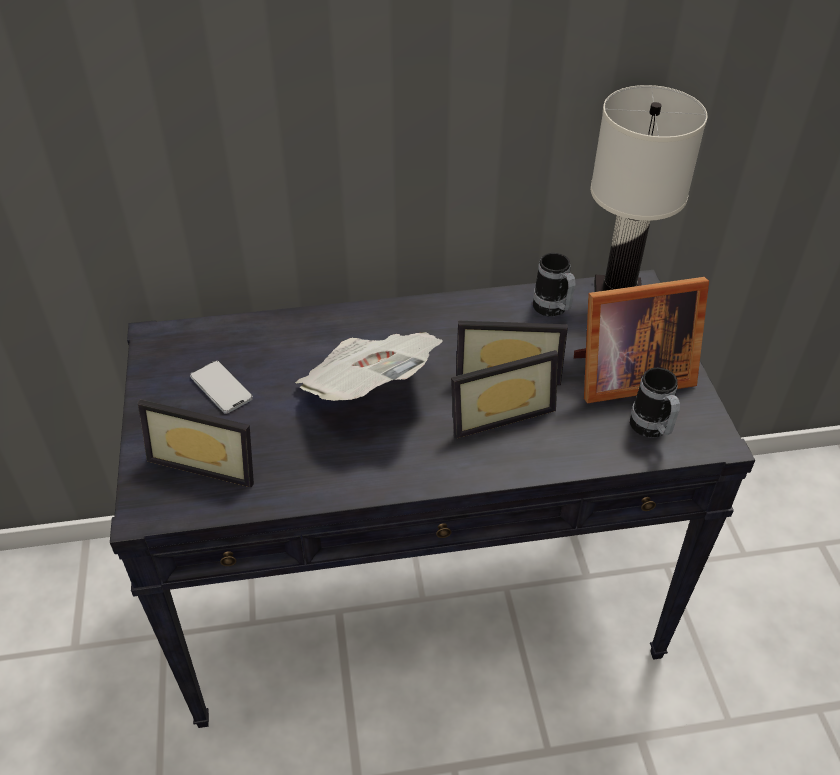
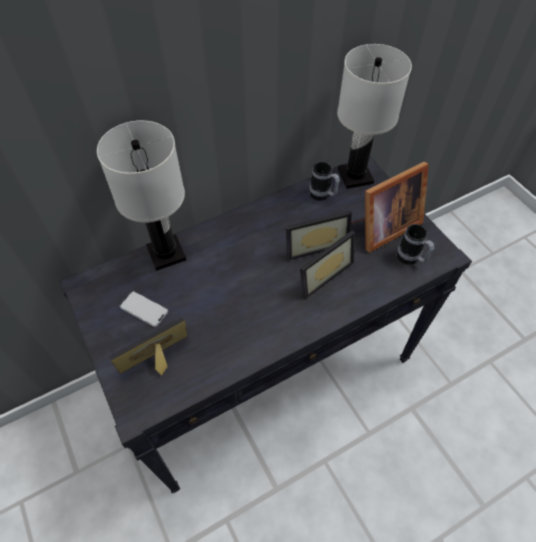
camera: 20 degrees left, 10 degrees up
picture frame [138,399,254,487] -> picture frame turned 150 degrees clockwise [109,317,188,376]
newspaper [295,332,443,401] -> none
none -> white table lamp [97,120,186,271]

